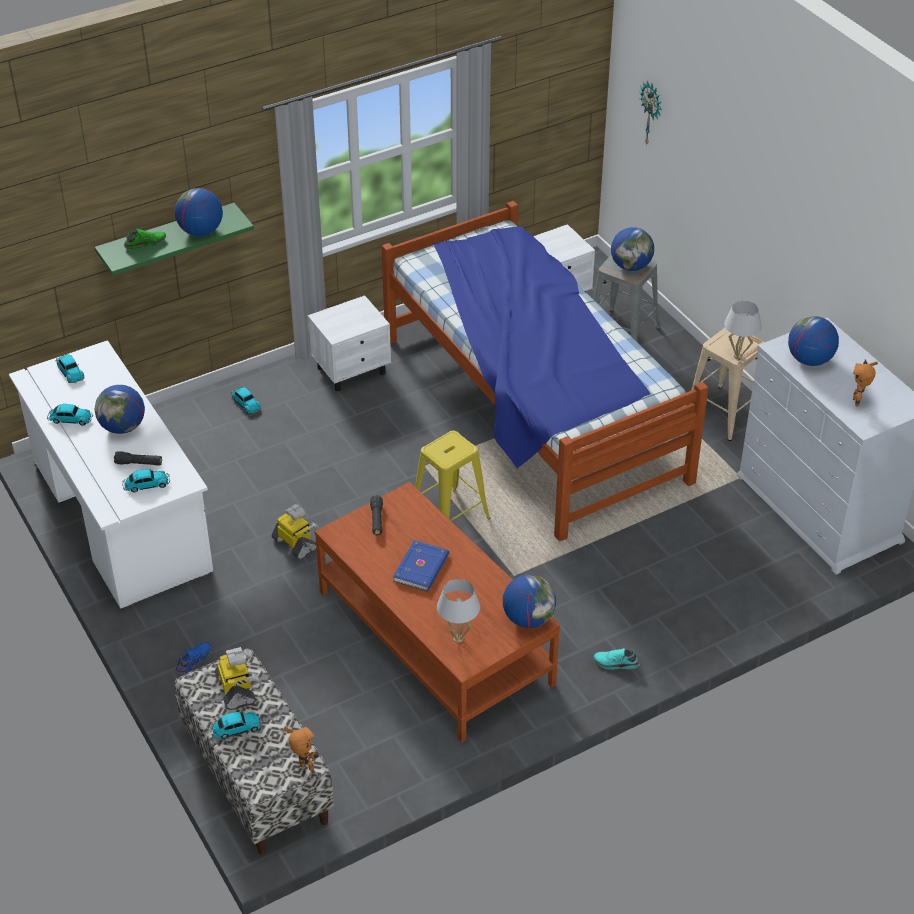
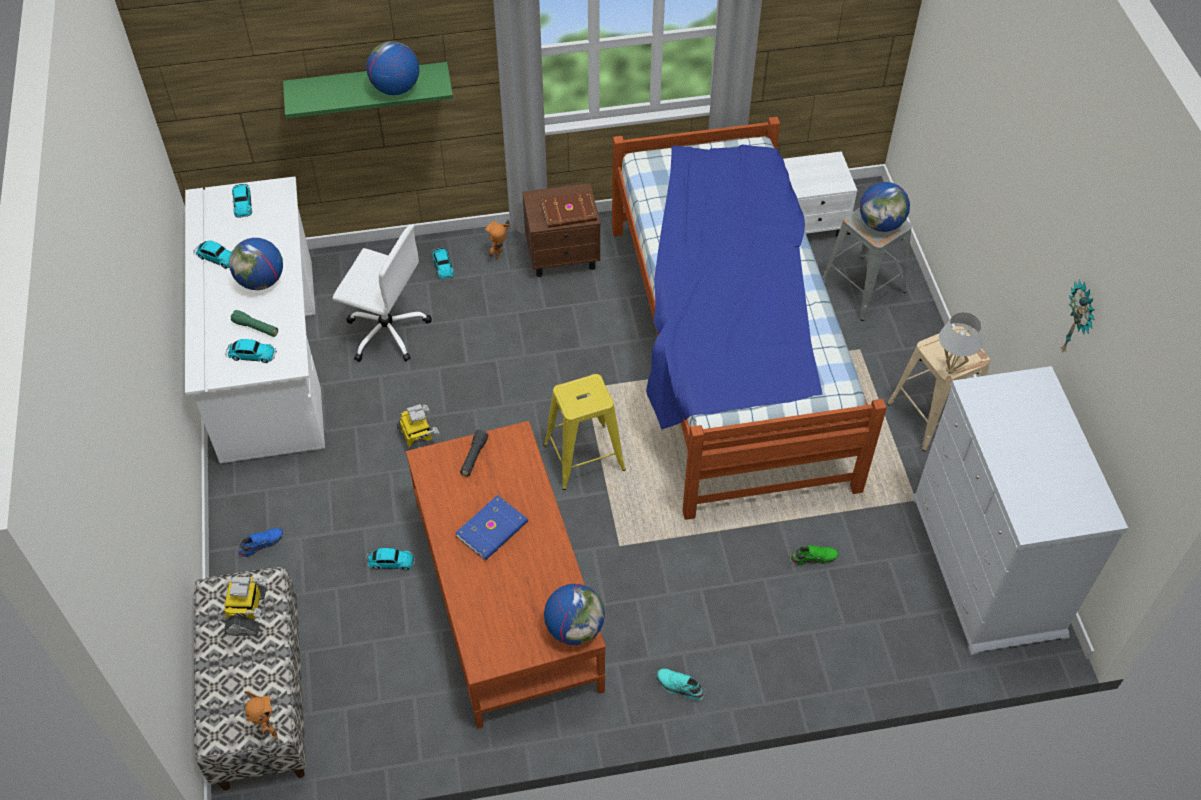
camera: 20 degrees right, 10 degrees up
black flashlight [114,451,162,466] -> green flashlight [231,310,278,337]
green shoe [124,229,166,250] -> green shoe moved to [790,545,839,565]
toy car [210,712,263,739] -> toy car moved to [365,548,416,570]
white nightstand [308,295,391,392] -> brown nightstand [522,183,600,277]
white table lamp [437,579,480,643] -> none
wall clock [639,81,662,146] -> wall clock moved to [1061,280,1095,353]
globe [788,316,839,366] -> none
toy robot [853,359,878,407] -> toy robot moved to [485,220,510,259]
none -> white office chair [332,224,432,362]
none -> brown book [542,192,597,228]

